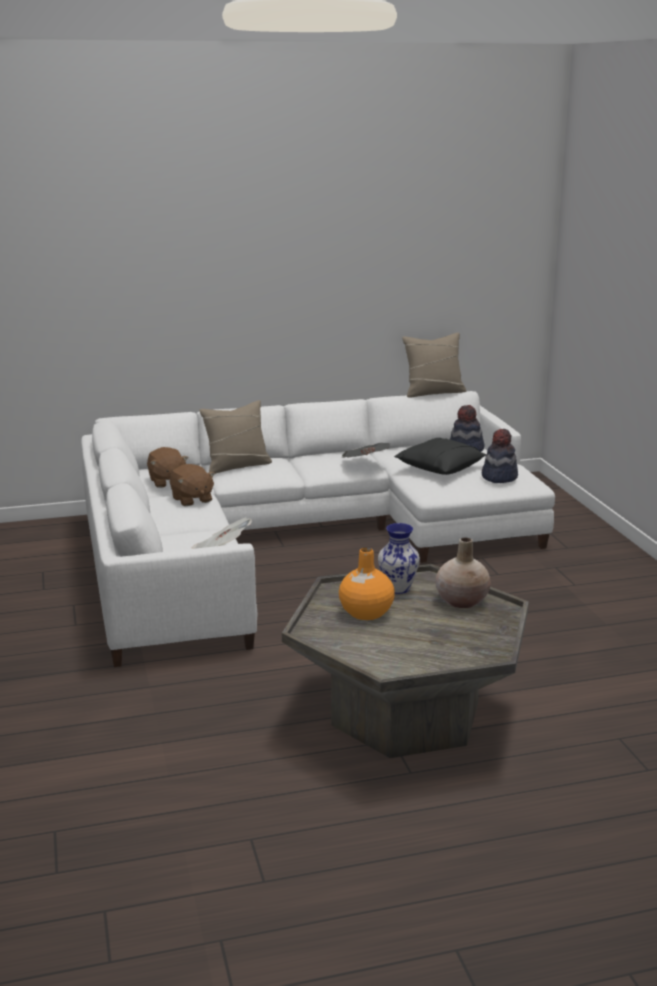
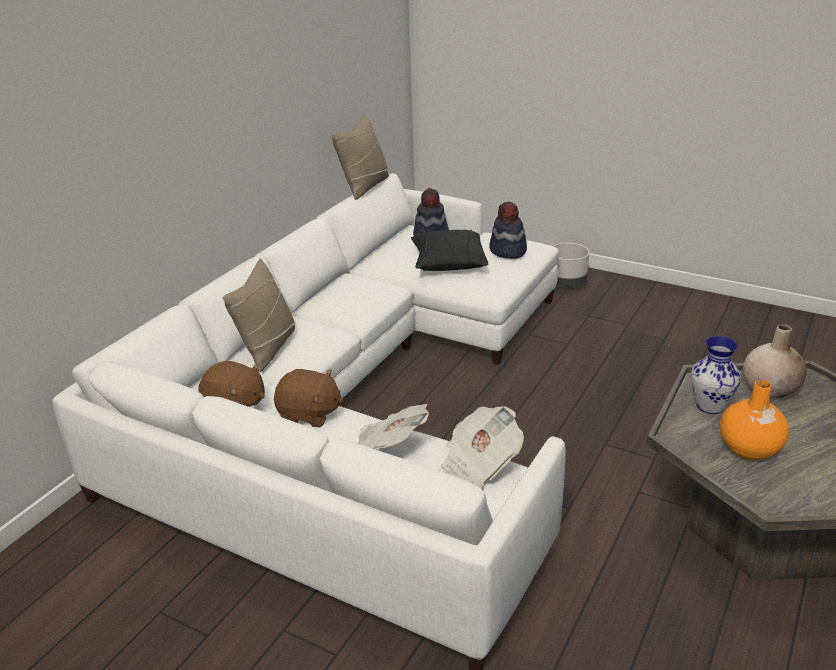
camera: 45 degrees left, 10 degrees up
newspaper [341,443,390,458] -> newspaper moved to [358,404,429,449]
none -> grey planter [553,243,589,287]

